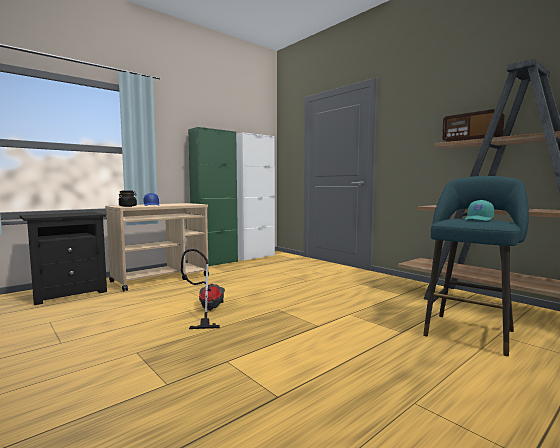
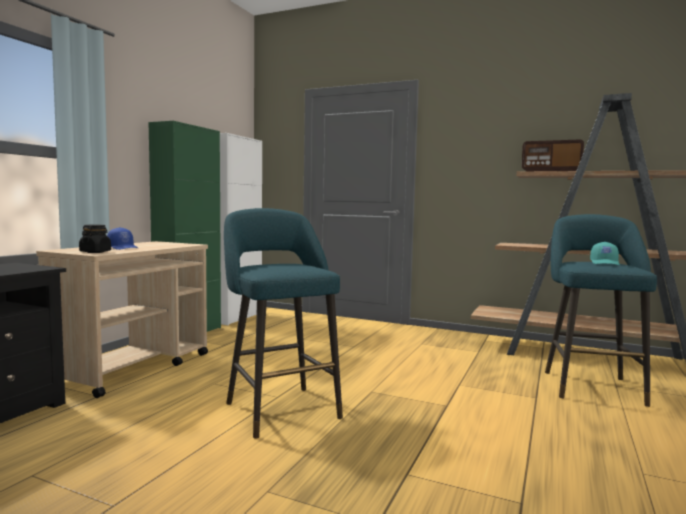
camera: 25 degrees left, 0 degrees up
vacuum cleaner [181,249,225,329] -> turquoise stool [224,208,343,438]

